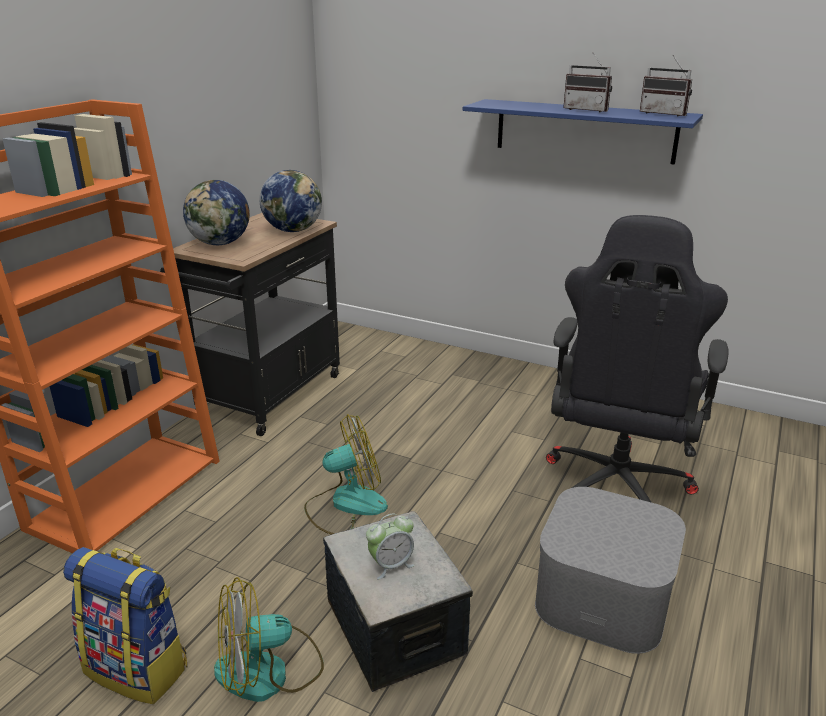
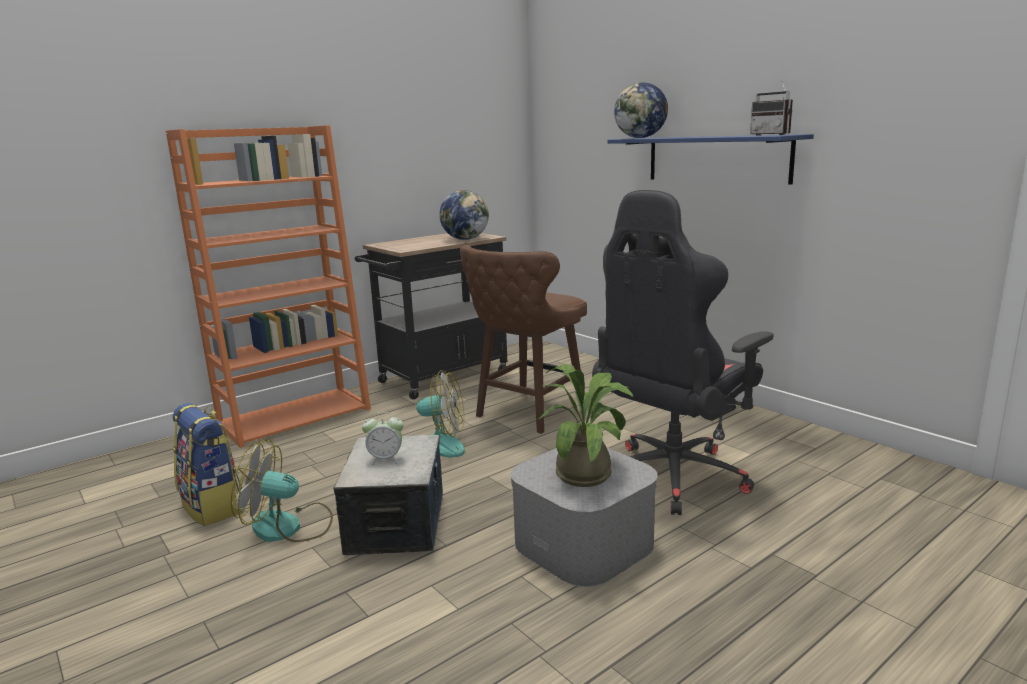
camera: 25 degrees right, 10 degrees down
globe [183,180,250,245] -> globe moved to [614,82,668,138]
radio [563,53,612,112] -> none
none -> brown stool [460,245,587,434]
none -> potted plant [537,363,634,487]

